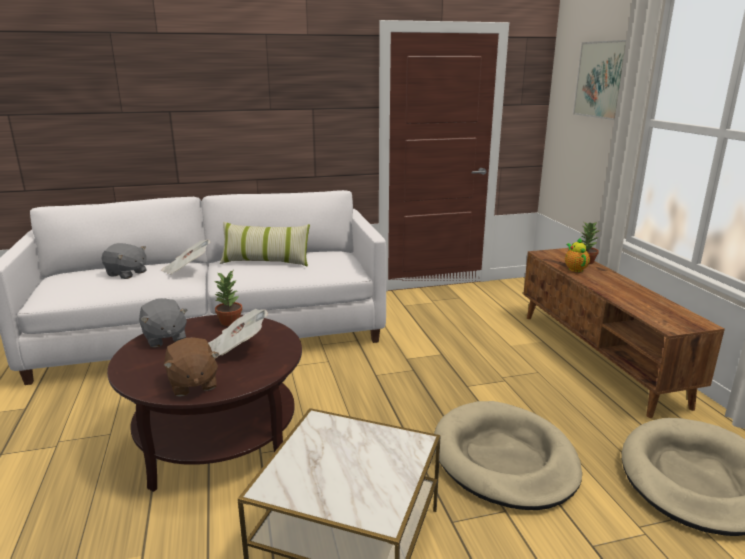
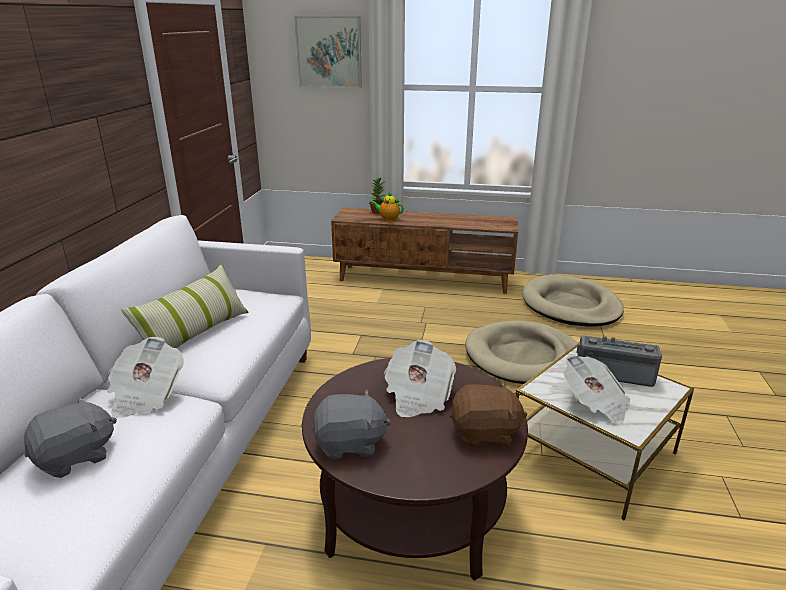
camera: 65 degrees left, 5 degrees up
potted plant [214,271,242,326] -> none
none -> newspaper [564,354,630,424]
none -> radio [576,335,662,387]

